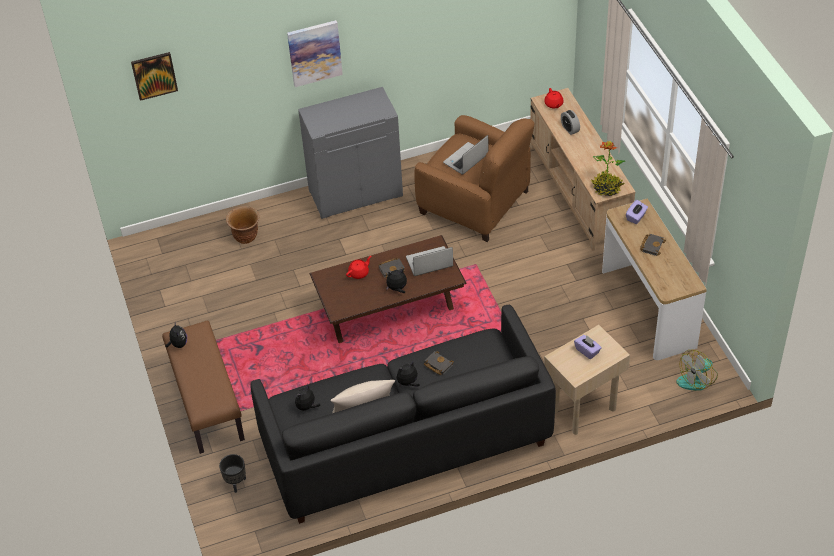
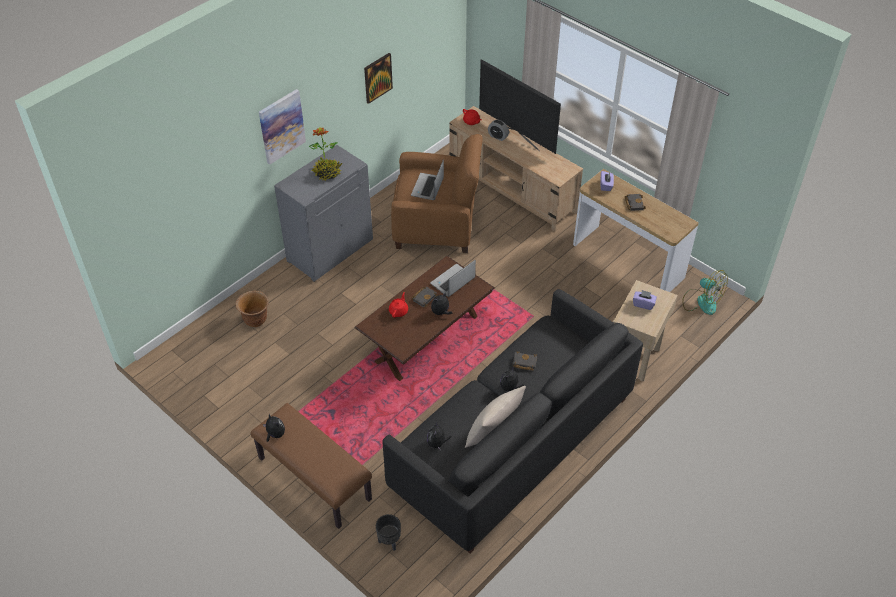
camera: 30 degrees left, 0 degrees up
picture [131,52,178,101] -> picture moved to [364,53,393,104]
potted plant [591,141,626,196] -> potted plant moved to [309,127,343,181]
fan [676,350,718,391] -> fan turned 75 degrees counterclockwise [682,270,728,315]
none -> television [479,59,561,154]

